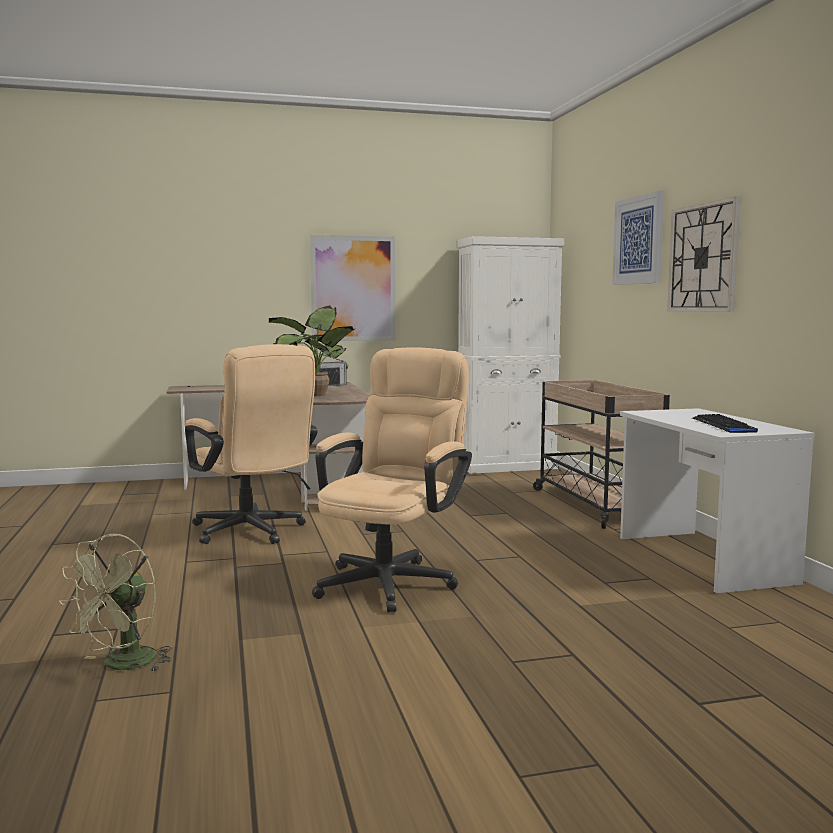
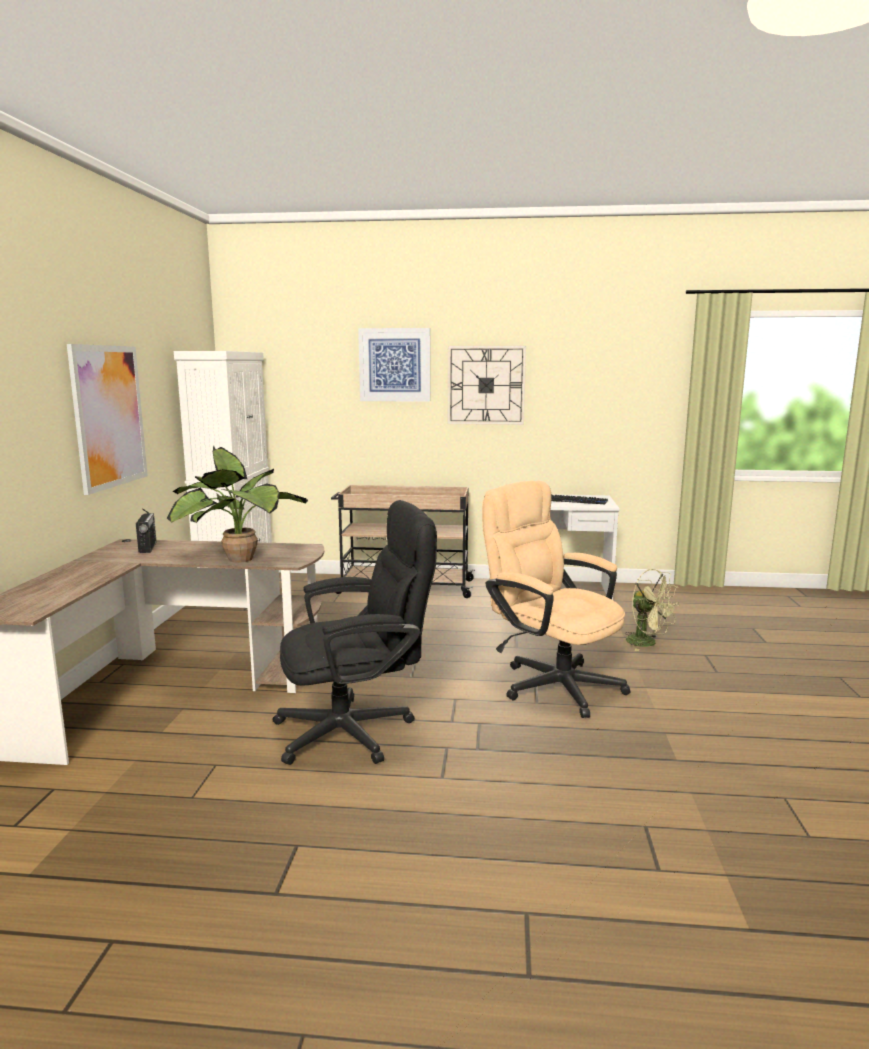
camera: 70 degrees left, 5 degrees up
green fan [59,534,172,672] -> green fan moved to [626,569,680,651]
beige office chair [185,344,318,544] -> black office chair [273,500,437,765]

